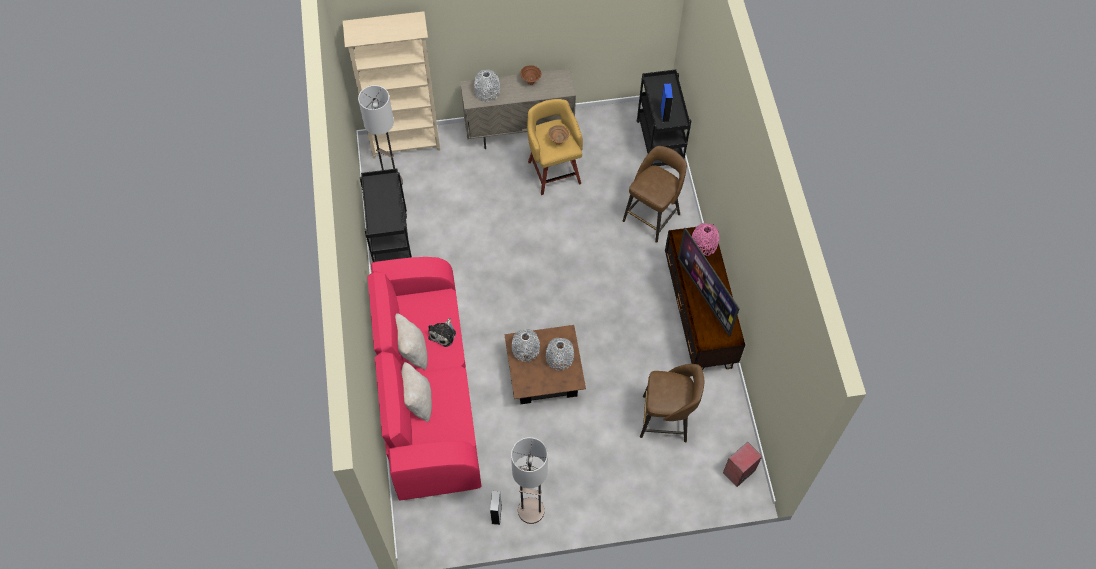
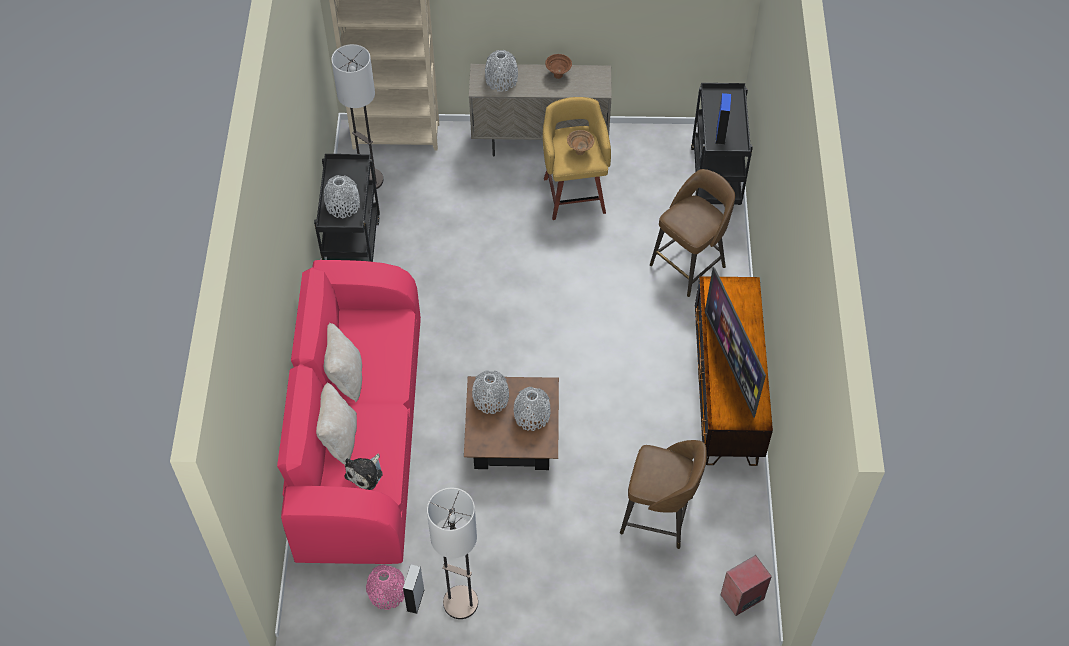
camera: 10 degrees right, 5 degrees down
plush toy [428,318,456,347] -> plush toy moved to [345,454,383,490]
pink vase [692,223,719,256] -> pink vase moved to [366,564,405,610]
none -> grey vase [324,175,360,218]

